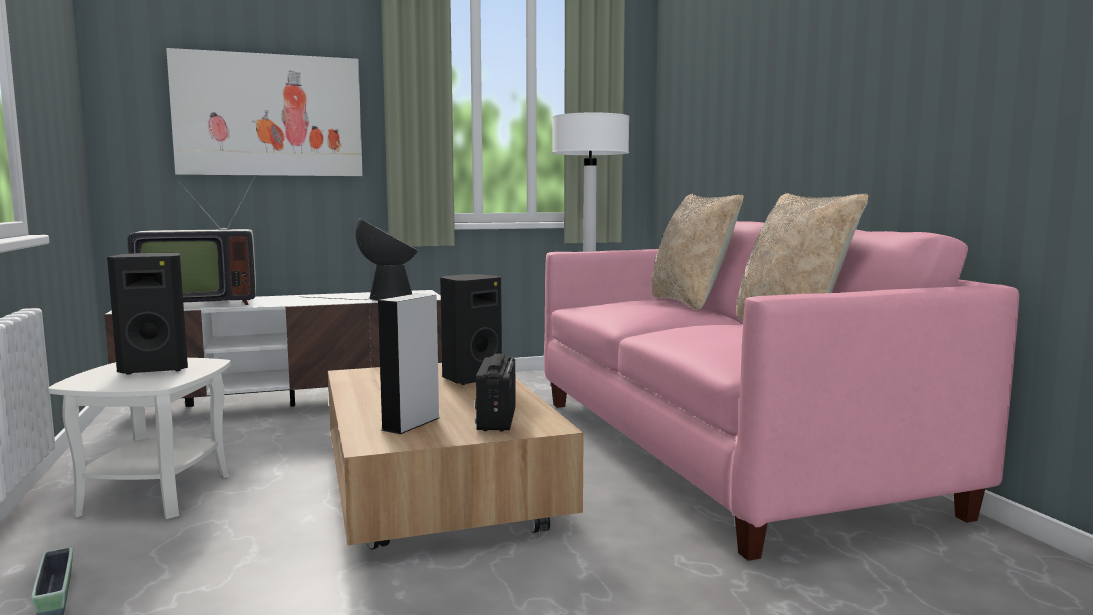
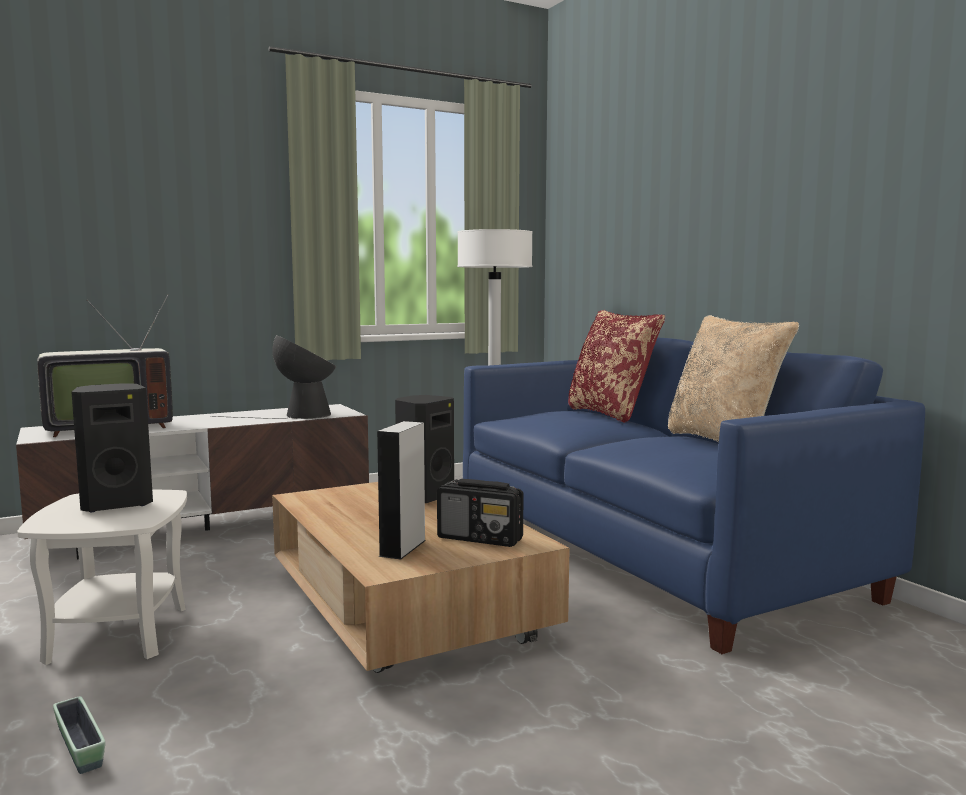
camera: 10 degrees left, 0 degrees up
picture [166,48,363,176] -> none
radio [475,354,516,431] -> radio turned 60 degrees counterclockwise [437,479,524,547]
pink sofa [544,221,1019,561] -> blue sofa [463,338,925,654]
beige pillow [651,194,743,311] -> red pillow [568,310,665,422]

